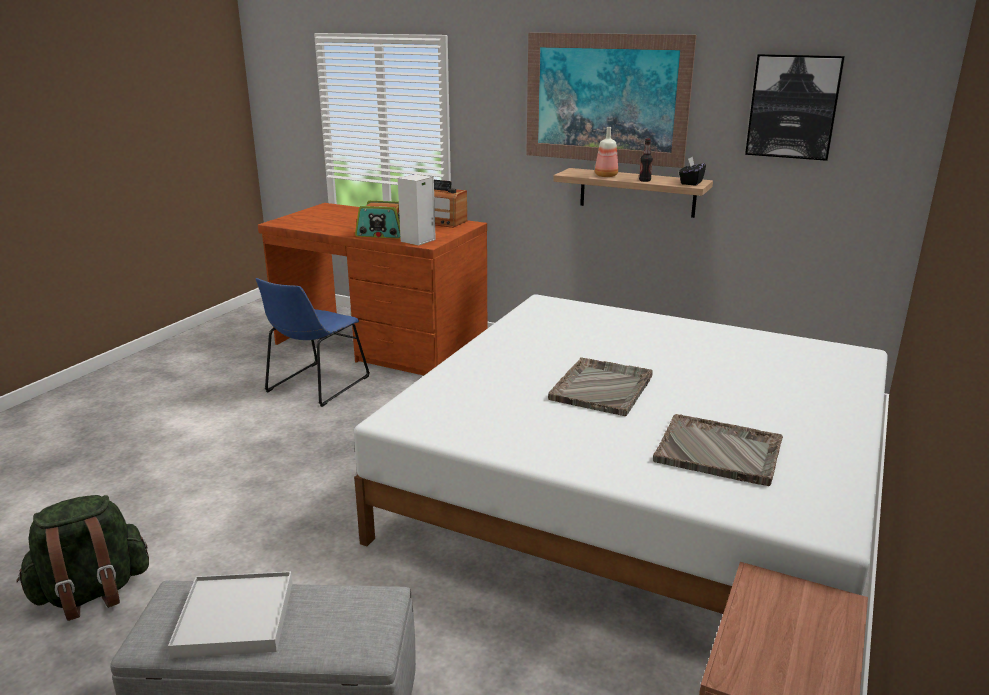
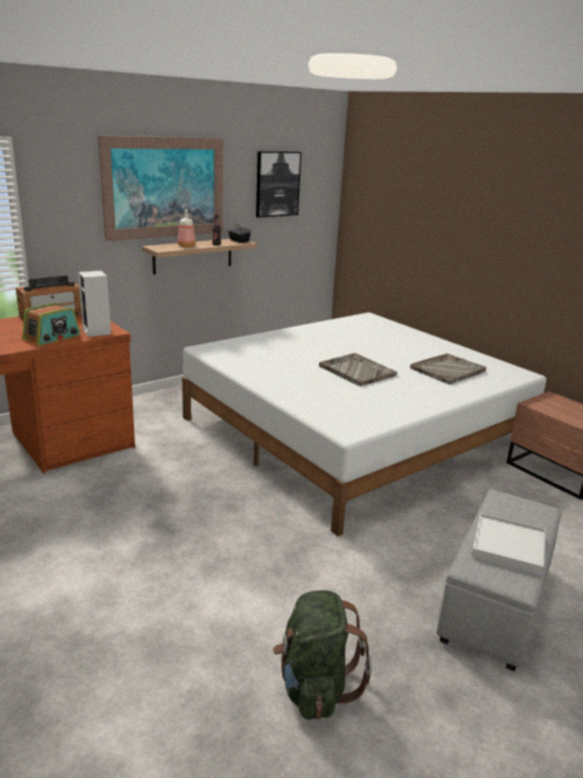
camera: 65 degrees left, 0 degrees up
blue chair [256,278,370,407] -> none

